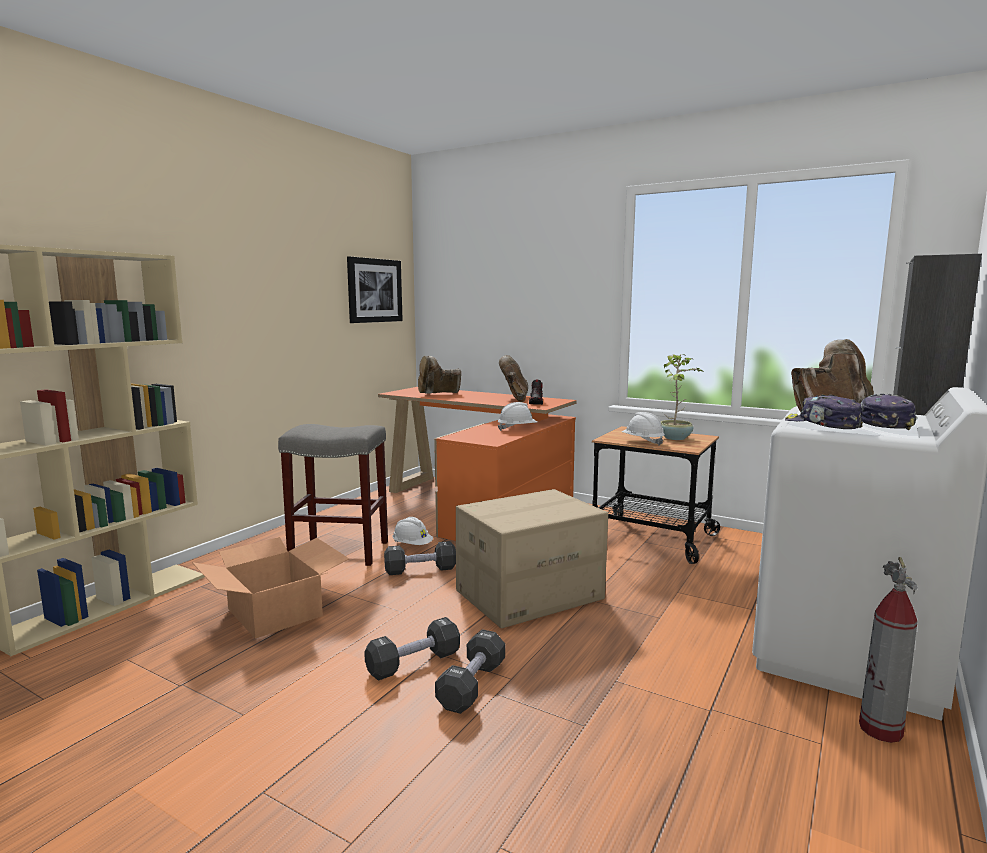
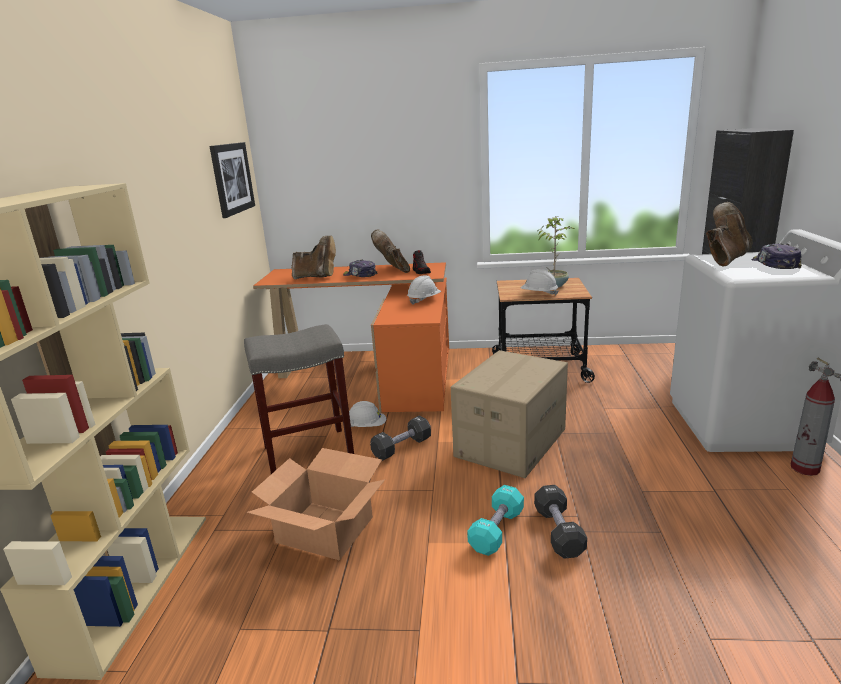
camera: 25 degrees left, 10 degrees up
black dumbbell [364,617,460,681] -> turquoise dumbbell [467,485,524,556]
brown boot [418,356,461,394] -> brown boot turned 120 degrees counterclockwise [292,235,336,279]
cap [785,395,863,429] -> cap moved to [343,259,377,277]

